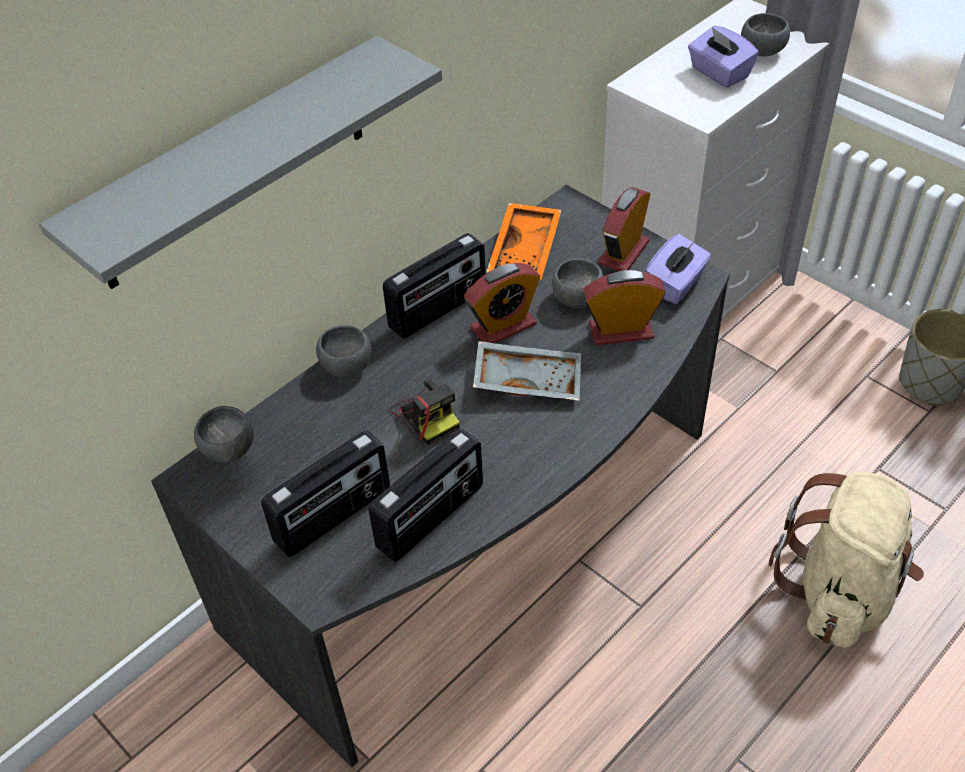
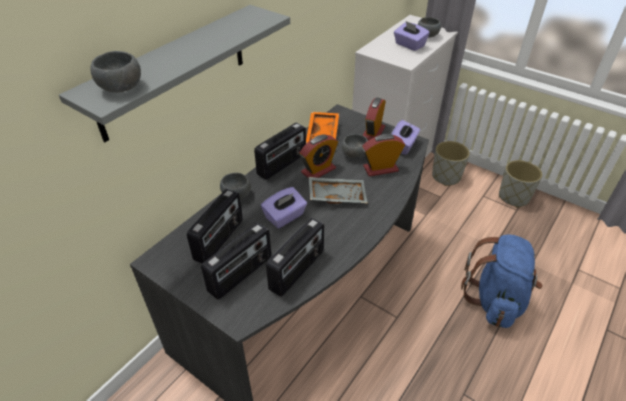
camera: 10 degrees left, 5 degrees down
grey bowl [194,406,254,462] -> grey bowl moved to [90,51,141,93]
camera [390,378,460,445] -> purple tissue box [261,187,307,228]
beige backpack [769,472,924,648] -> blue backpack [461,234,543,328]
none -> radio [187,189,243,263]
none -> grey planter [432,141,470,186]

